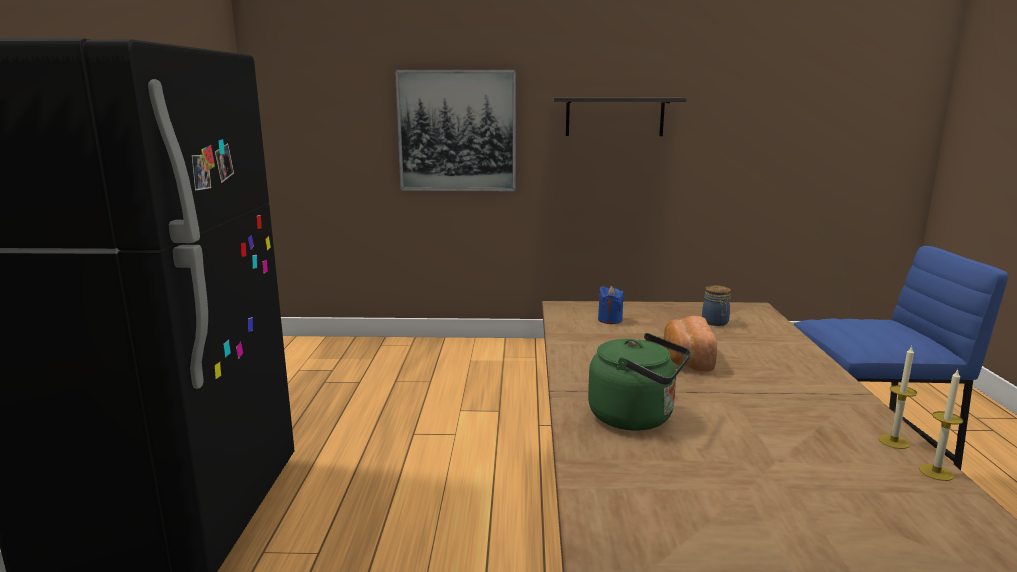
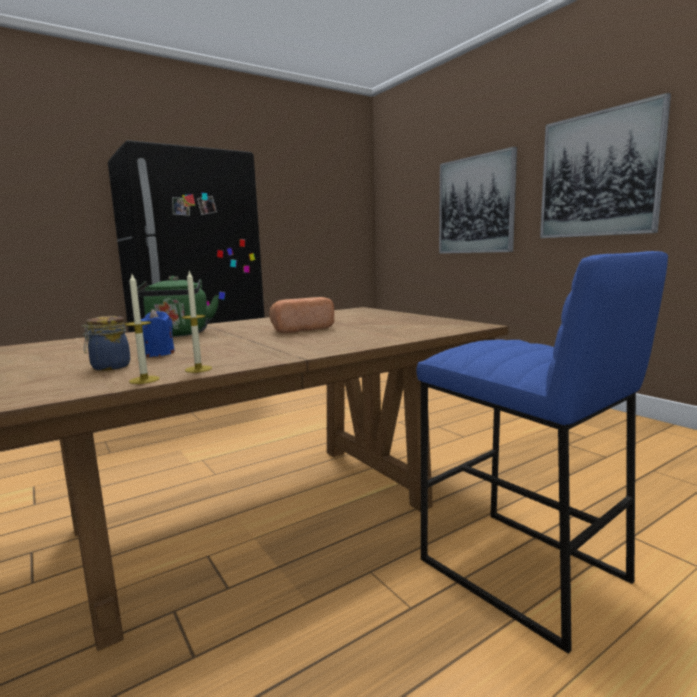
camera: 55 degrees right, 5 degrees down
shelf [552,98,687,136] -> picture [540,93,671,238]
blue candle [598,286,624,324] -> blue candle moved to [141,309,175,357]
jar [702,285,731,326] -> jar moved to [81,316,130,370]

